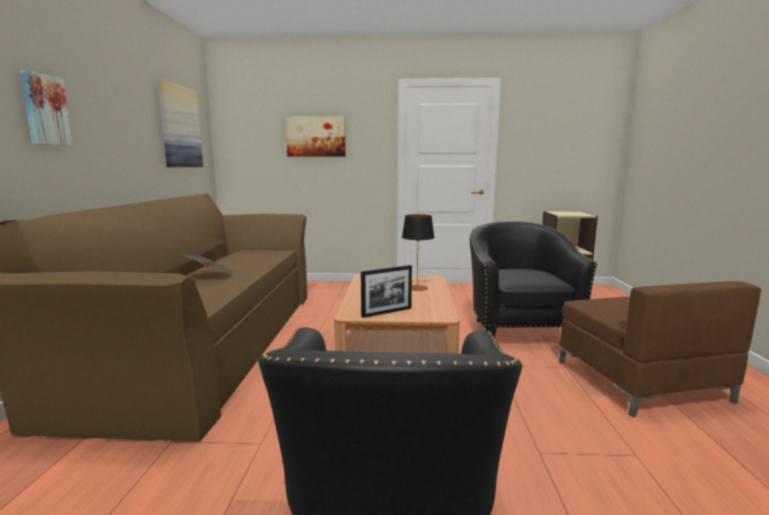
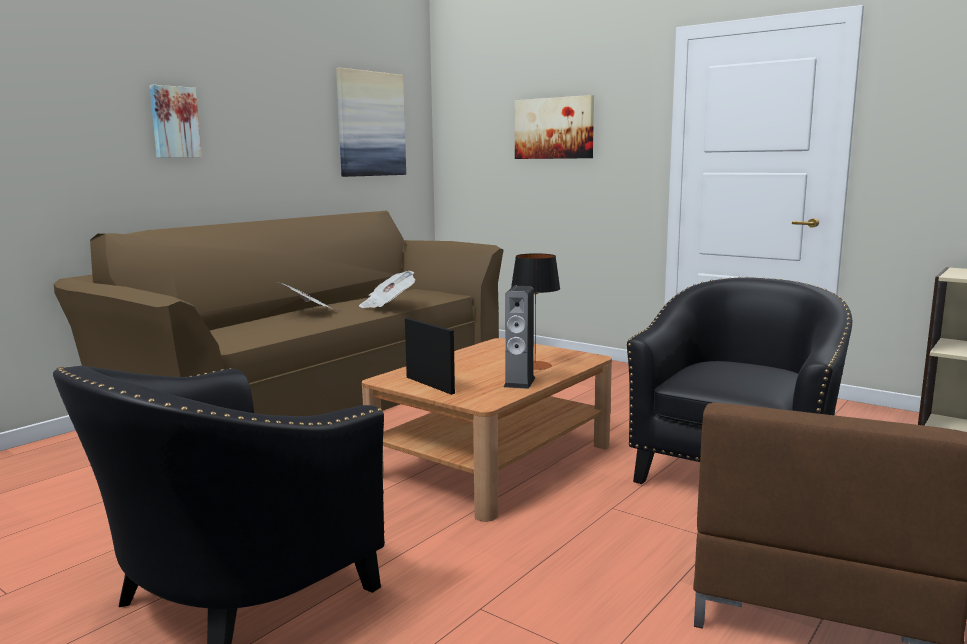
camera: 35 degrees right, 0 degrees up
picture frame [361,265,412,318] -> picture frame turned 135 degrees counterclockwise [405,318,455,395]
none -> newspaper [359,271,415,308]
none -> speaker [504,286,535,389]

